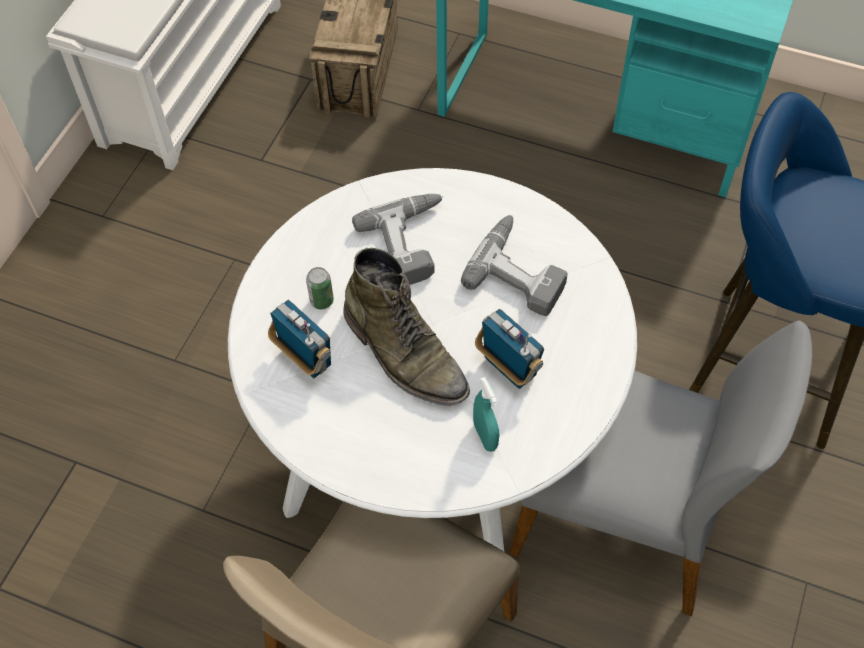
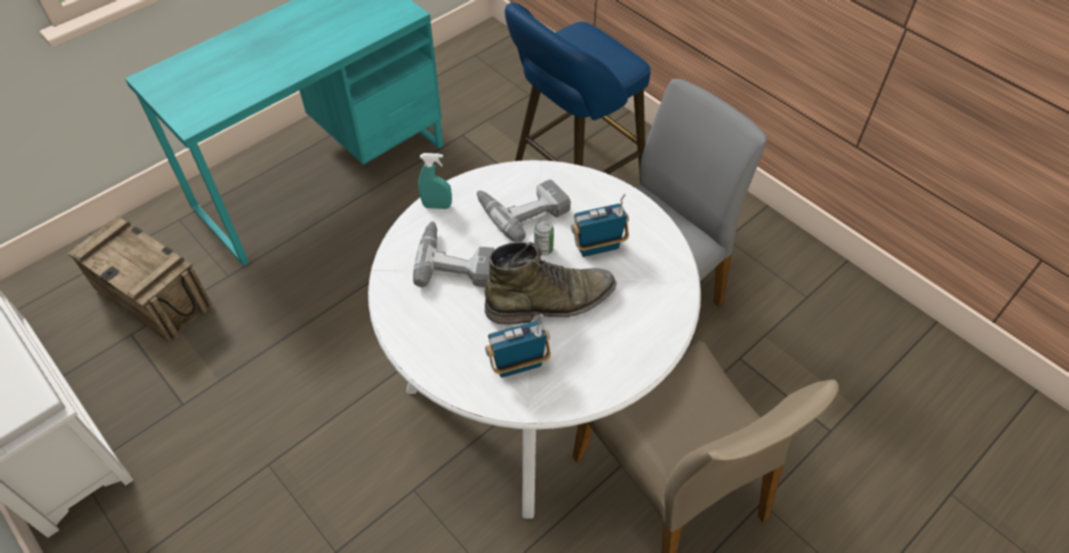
camera: 65 degrees left, 5 degrees down
can [306,267,334,309] -> can moved to [534,220,554,256]
turquoise spray bottle [473,377,499,452] -> turquoise spray bottle moved to [418,153,452,209]

